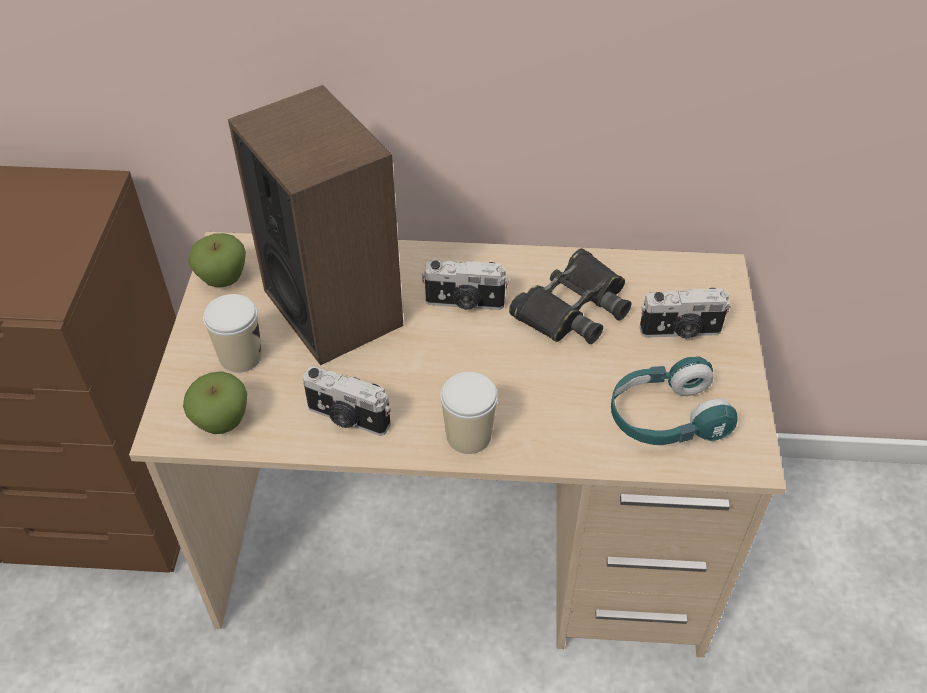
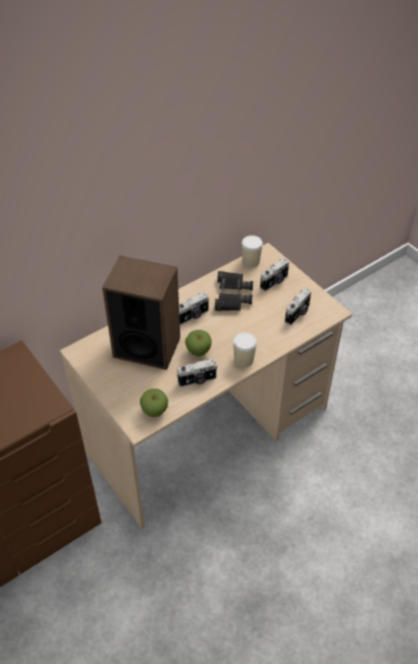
camera: 40 degrees left, 0 degrees up
apple [188,233,246,287] -> apple moved to [185,330,212,356]
cup [203,294,262,373] -> cup moved to [242,235,263,268]
turquoise headphones [611,356,737,445] -> camera [285,288,311,325]

